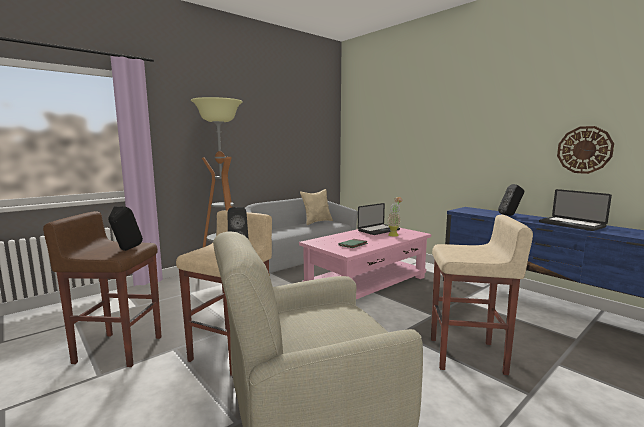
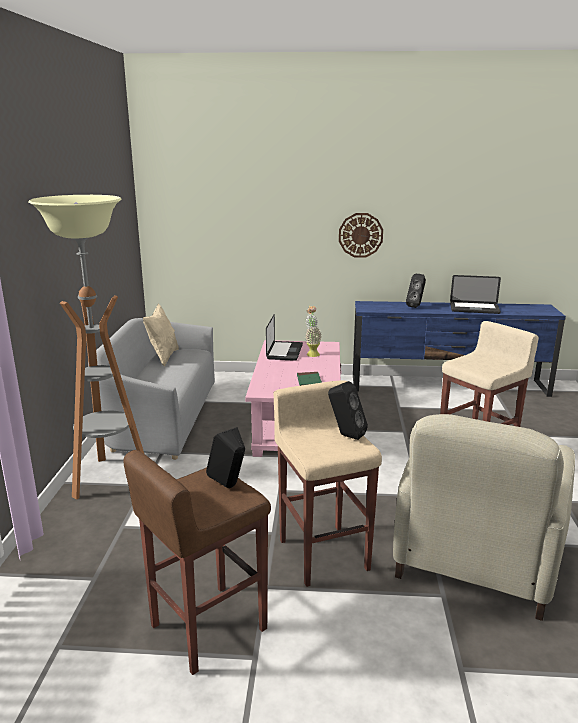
camera: 45 degrees left, 10 degrees up
wall clock [557,126,614,174] -> wall clock moved to [339,213,383,258]

